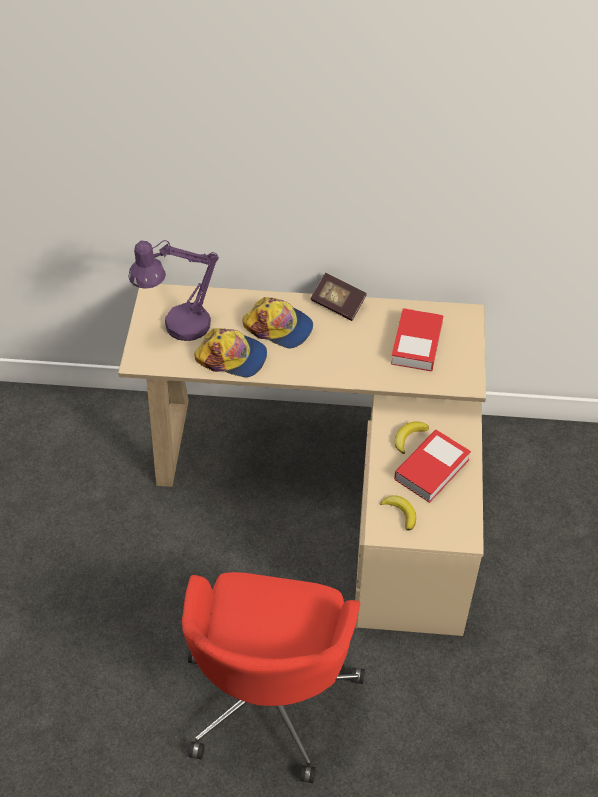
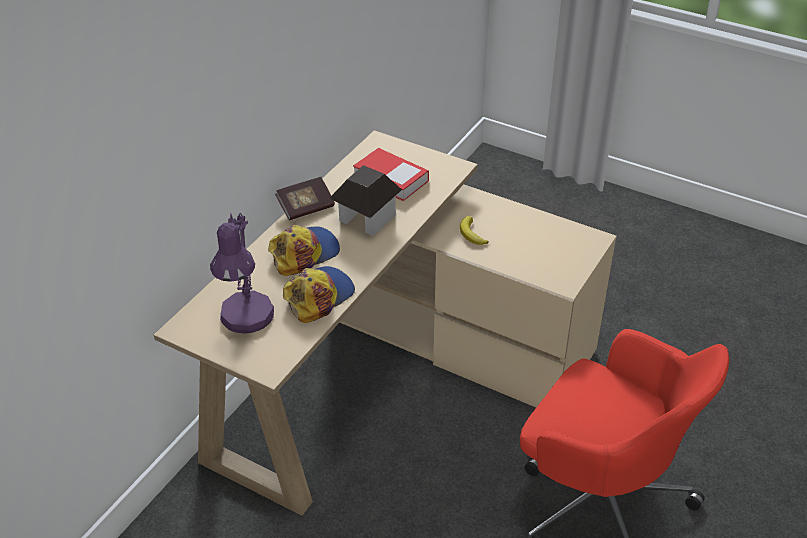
camera: 65 degrees left, 10 degrees down
banana [380,495,416,530] -> none
book [394,430,471,503] -> none
none -> toy house [329,165,402,236]

